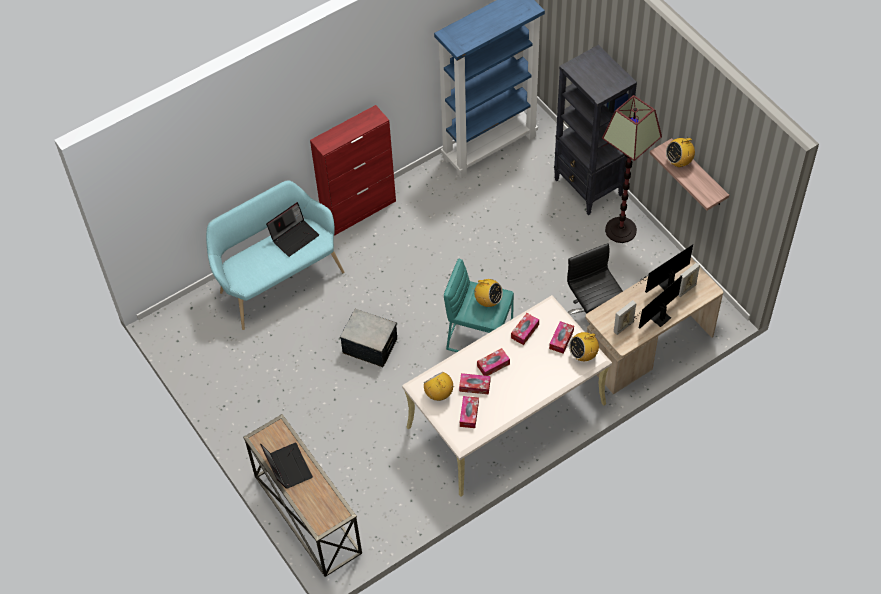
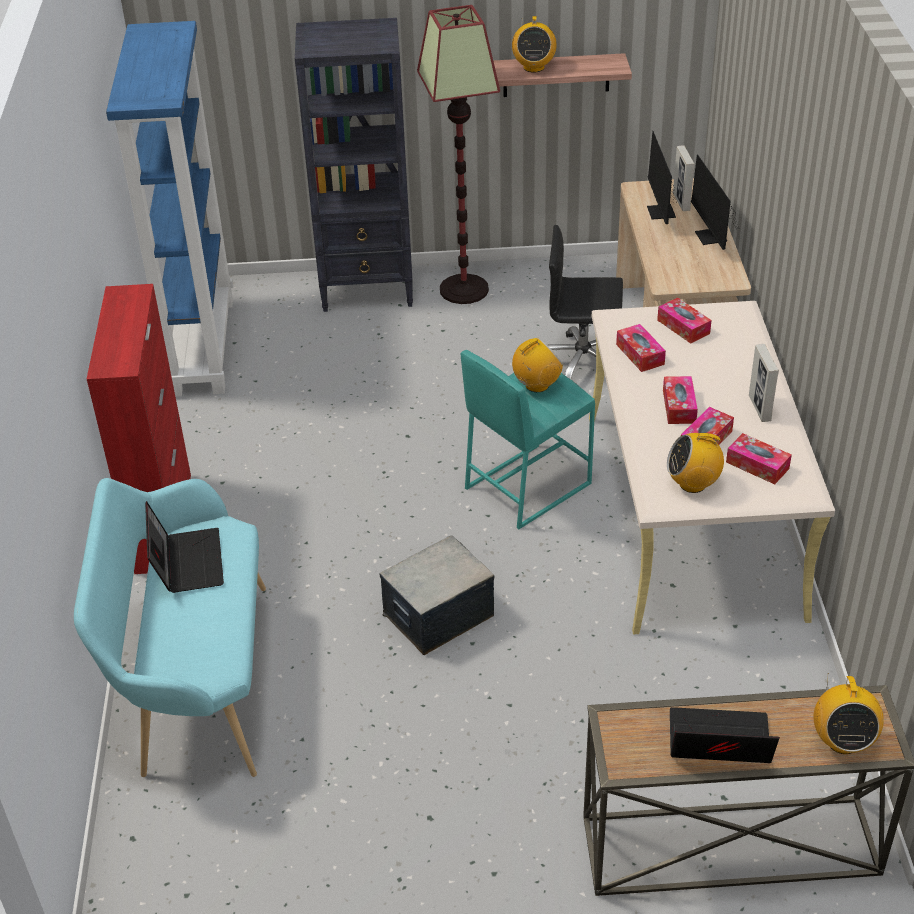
camera: 60 degrees left, 15 degrees down
radio [569,332,599,361] -> radio moved to [814,673,884,754]
picture frame [614,300,636,335] -> picture frame moved to [749,344,779,422]

